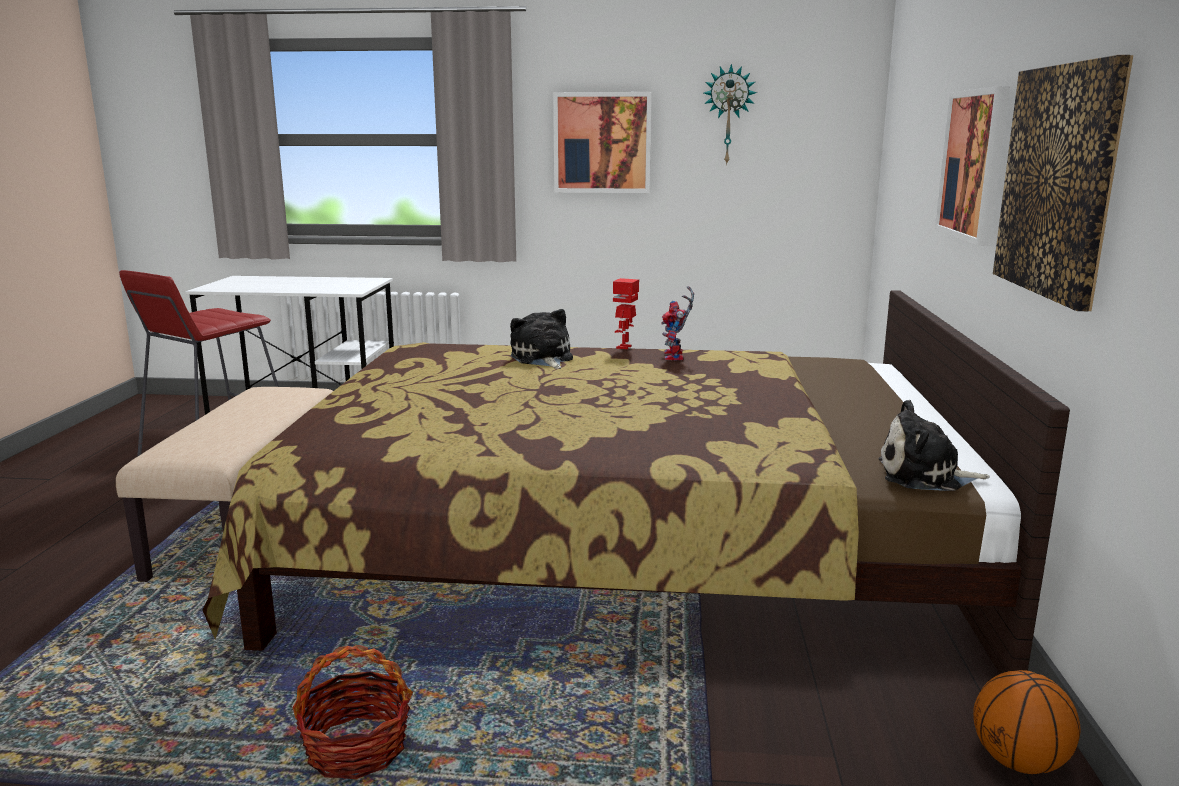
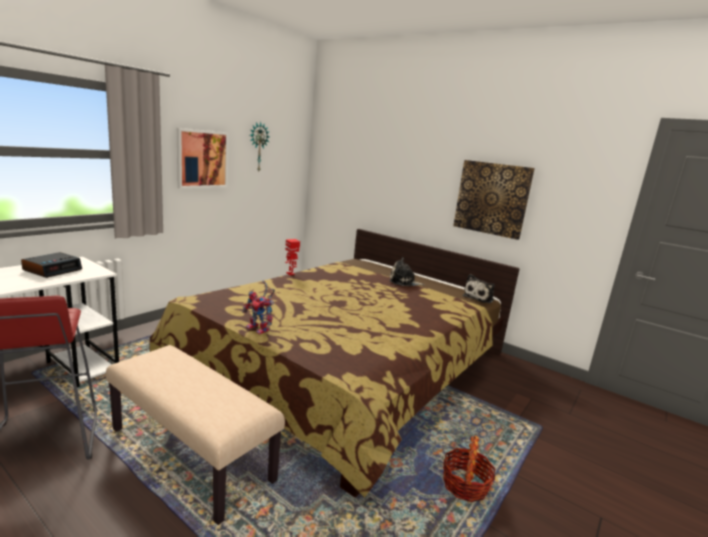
camera: 60 degrees left, 0 degrees up
plush toy [510,309,573,369] -> plush toy moved to [389,257,425,287]
toy robot [662,286,694,360] -> toy robot moved to [242,280,275,335]
picture [935,86,1010,246] -> none
basketball [973,670,1081,774] -> none
none -> alarm clock [21,252,82,278]

